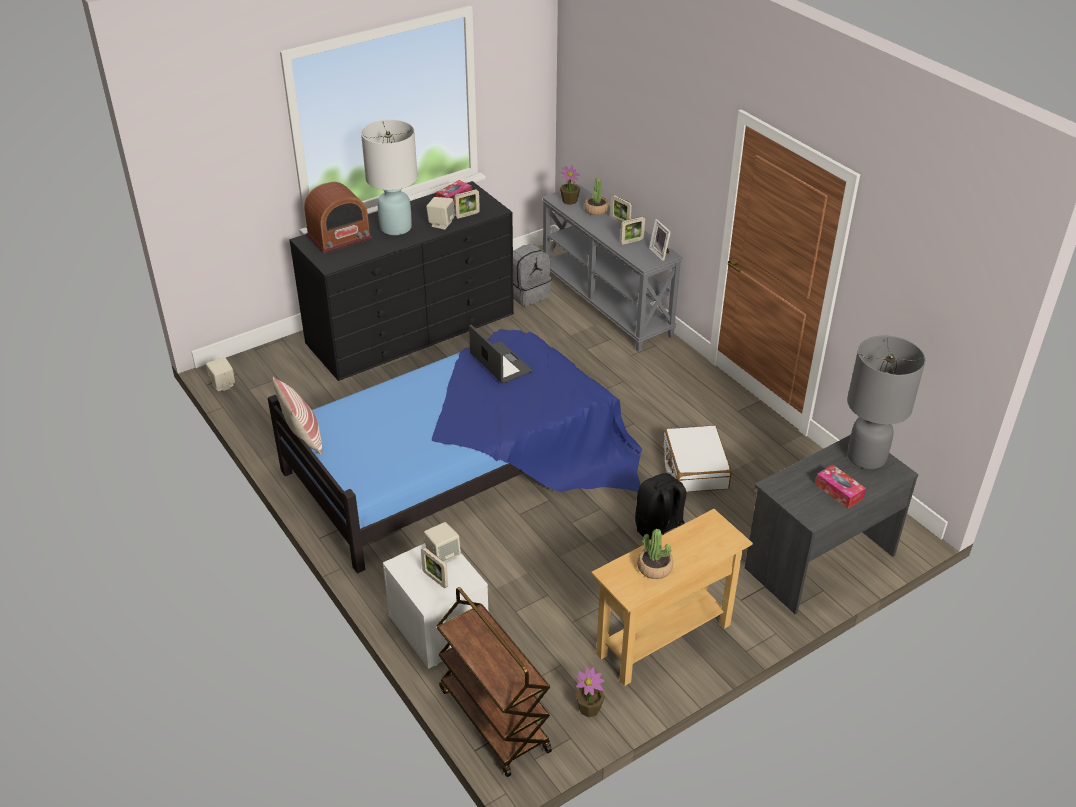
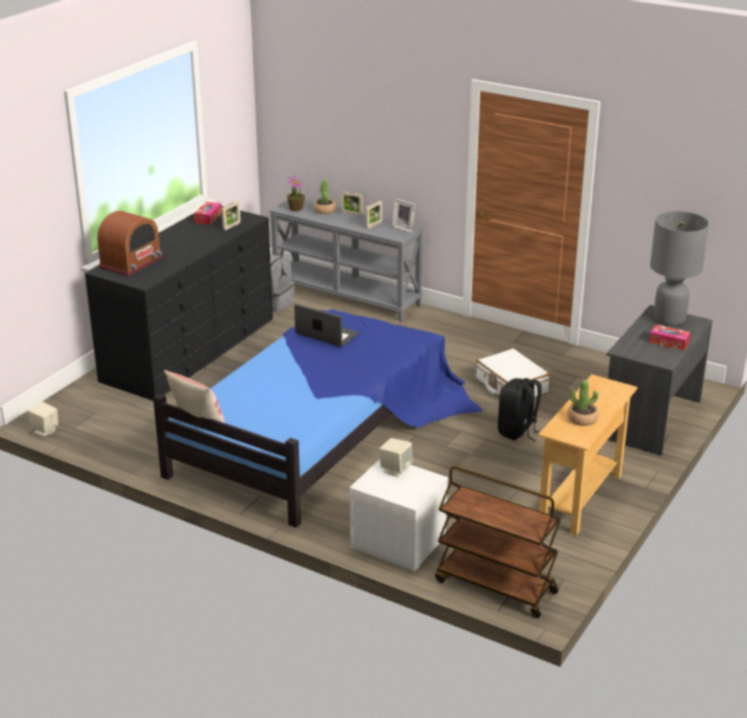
camera: 25 degrees left, 10 degrees down
white table lamp [361,120,418,235] -> none
picture frame [421,547,448,588] -> none
beige speaker [426,197,455,230] -> none
potted plant [575,667,605,717] -> none

